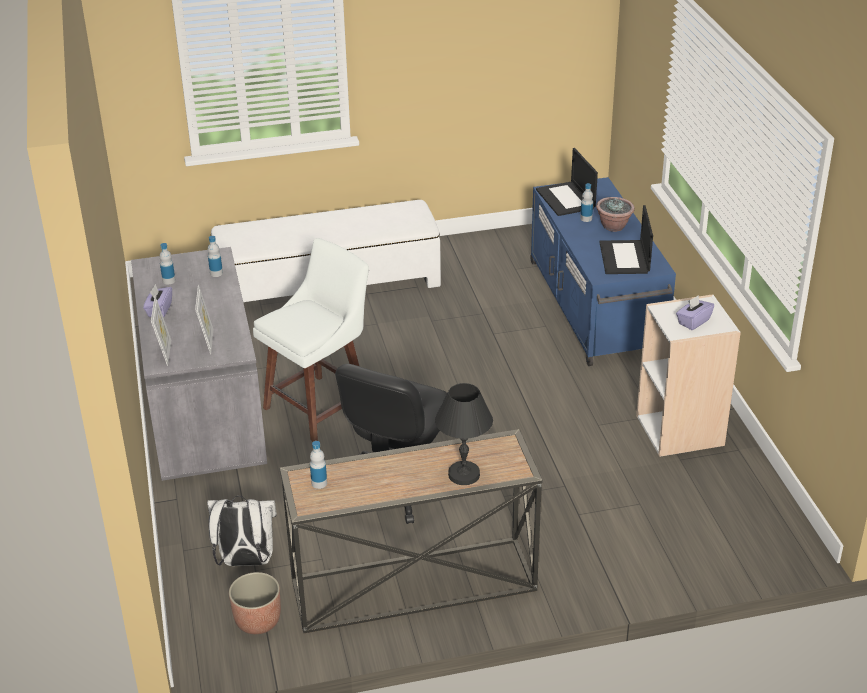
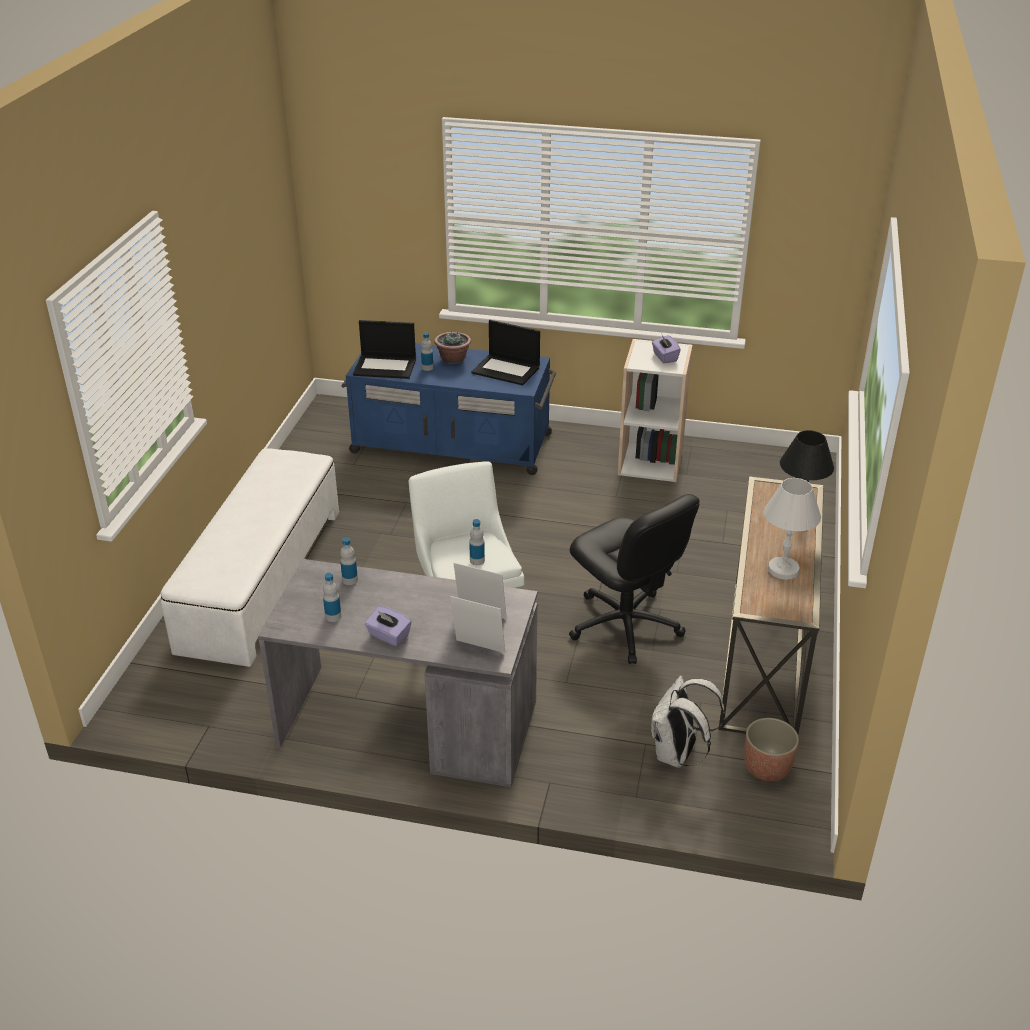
camera: 65 degrees left, 0 degrees up
bottle [310,441,327,489] -> bottle moved to [469,519,485,565]
none -> white table lamp [764,478,821,580]

